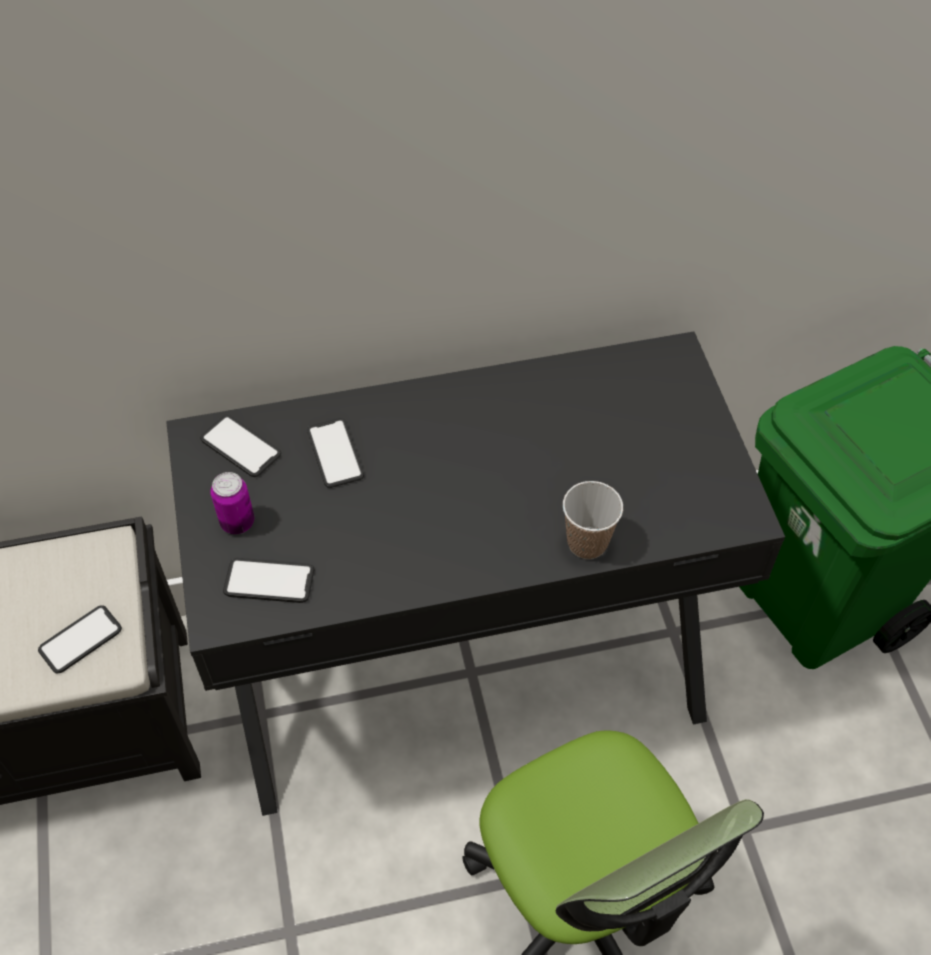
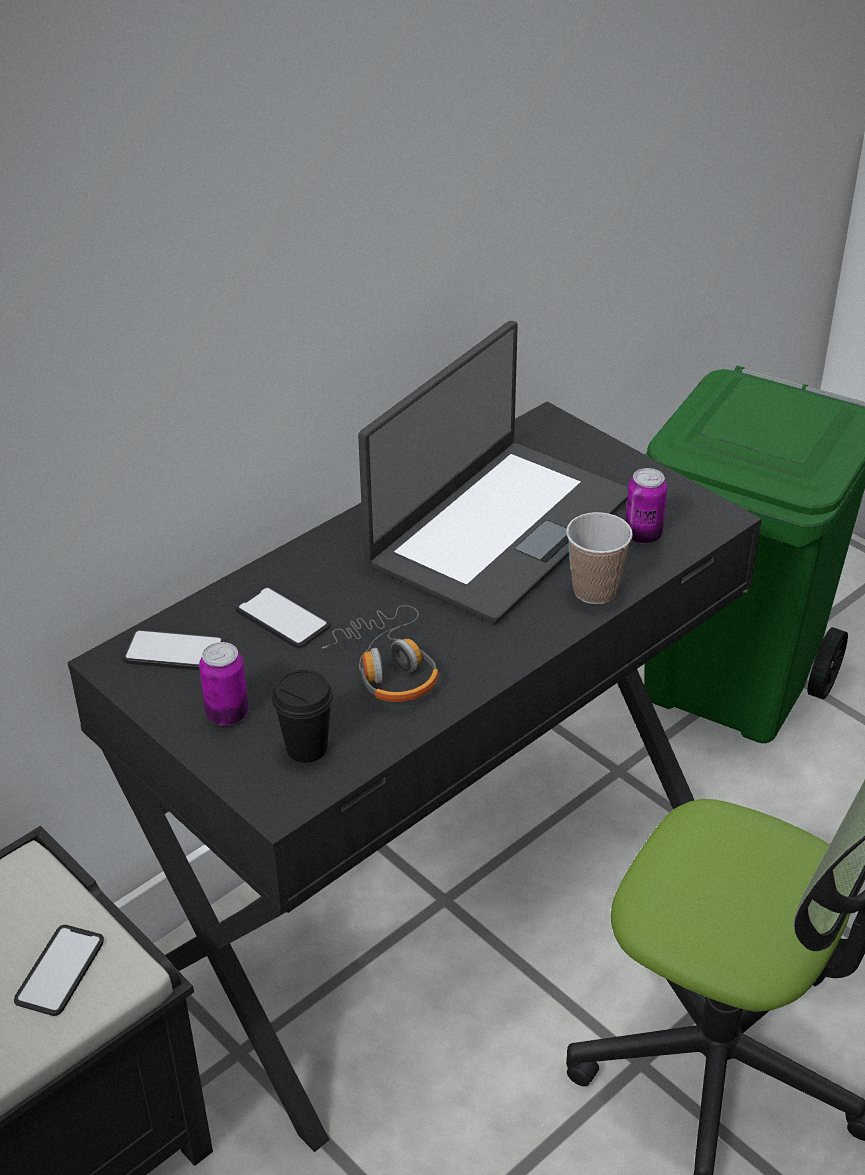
camera: 30 degrees left, 15 degrees down
phone [223,558,314,603] -> black cup [272,670,333,763]
none -> headphones [322,605,439,702]
none -> laptop [358,321,628,624]
none -> can [626,468,667,544]

